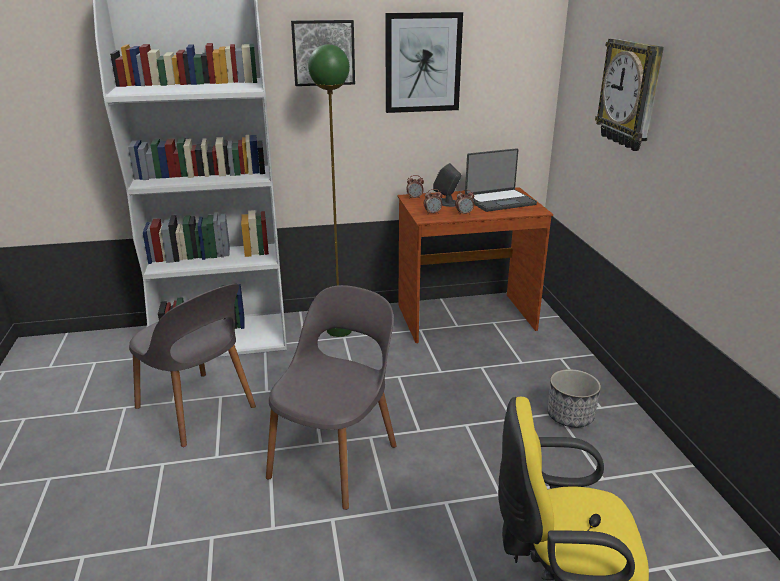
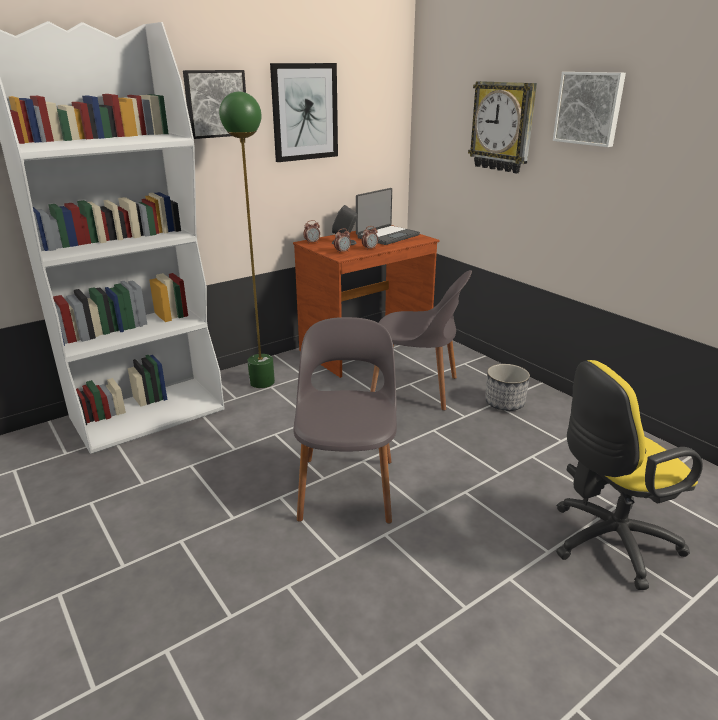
camera: 25 degrees left, 0 degrees up
grey chair [129,284,256,447] -> grey chair moved to [370,270,472,411]
none -> picture [553,72,626,147]

